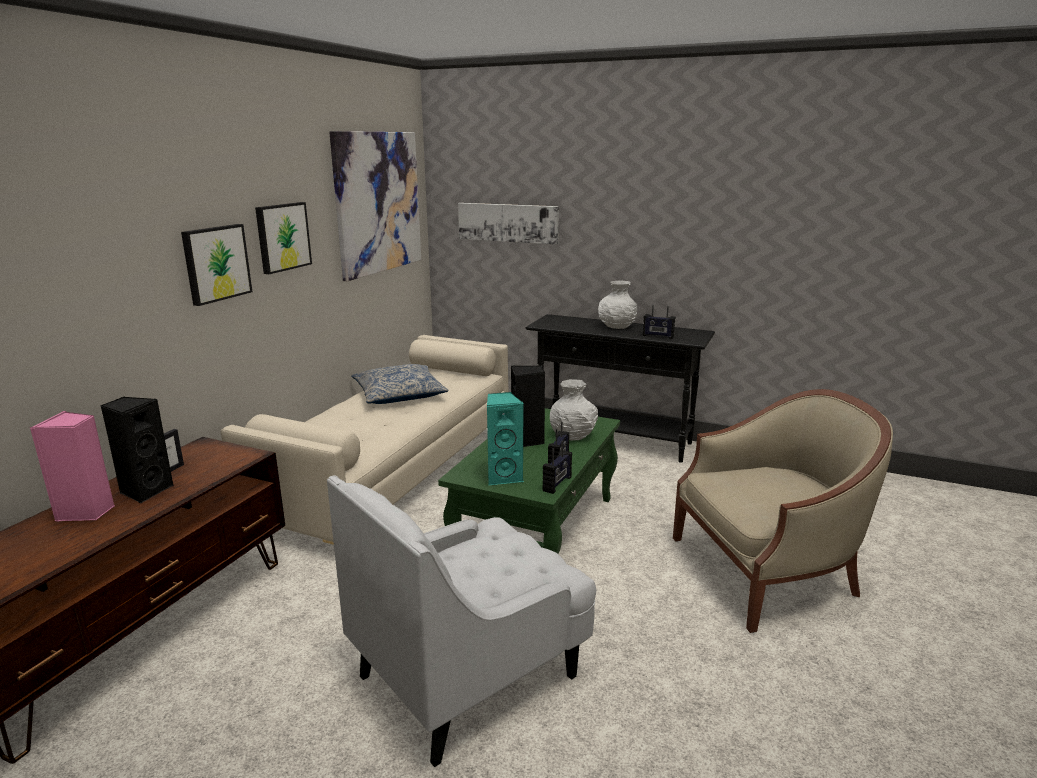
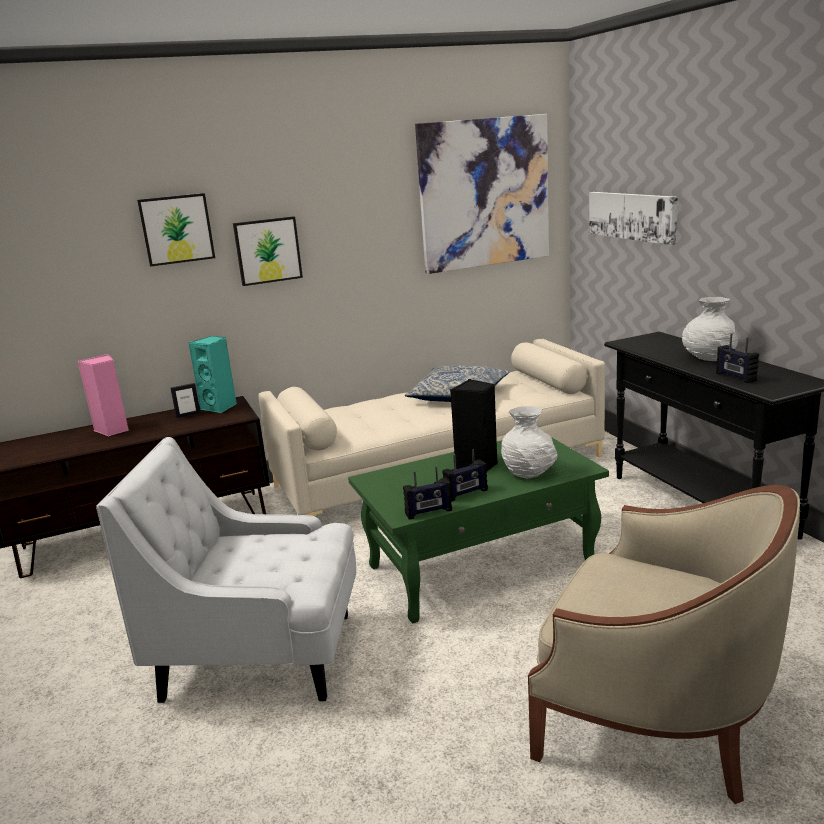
camera: 45 degrees right, 0 degrees up
black speaker [101,397,174,504] -> none
picture [255,202,312,274] -> picture moved to [137,193,215,267]
turquoise speaker [487,392,524,486] -> turquoise speaker moved to [188,336,237,413]

